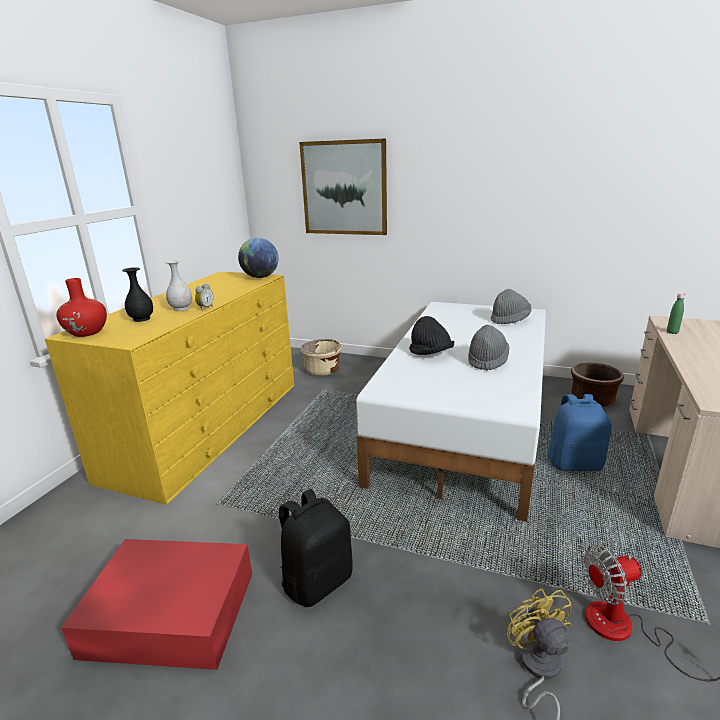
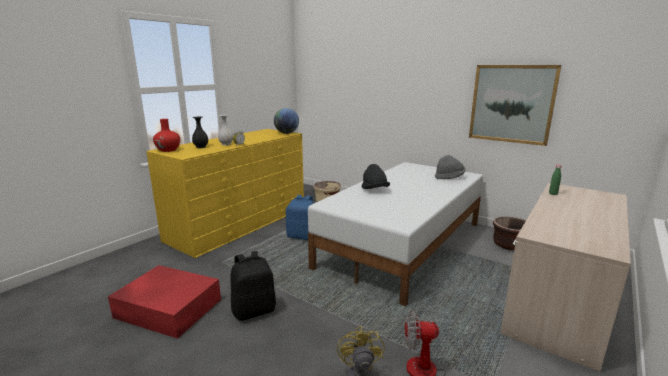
camera: 15 degrees right, 5 degrees down
picture [299,138,387,235] -> picture moved to [469,65,562,146]
grey hat [468,325,510,371] -> none
blue backpack [548,394,612,471] -> blue backpack moved to [286,195,313,240]

